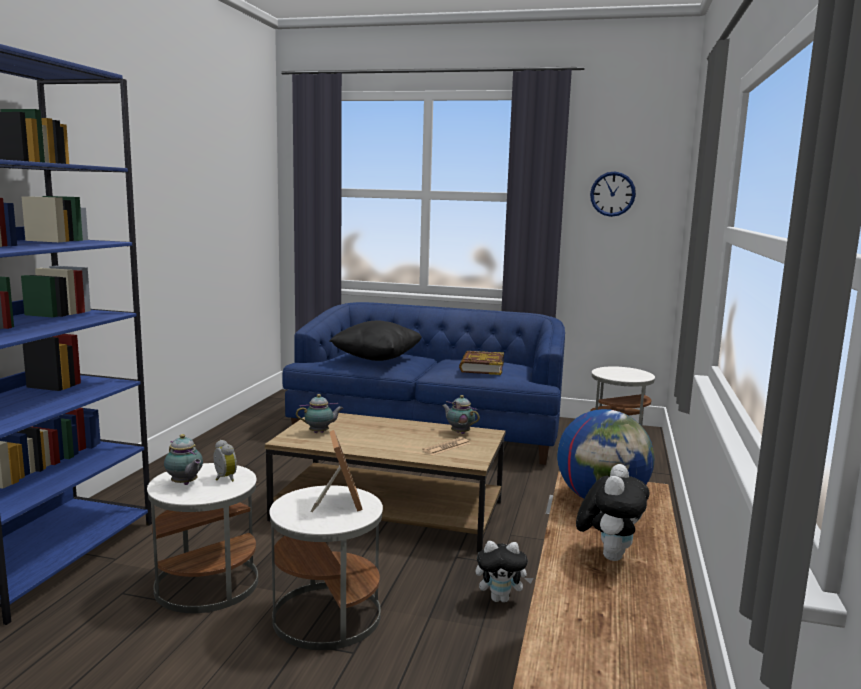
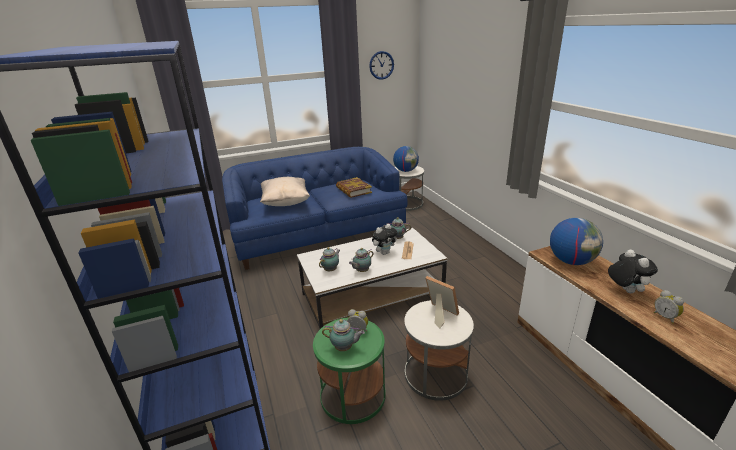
camera: 35 degrees left, 15 degrees up
white side table [147,463,258,613] -> green side table [313,318,386,424]
brown coffee table [265,413,506,553] -> white coffee table [297,228,448,329]
black pillow [329,321,422,361] -> beige pillow [260,177,310,206]
plush toy [476,541,533,603] -> plush toy moved to [372,224,397,255]
none -> teapot [349,248,373,272]
none -> globe [393,146,419,172]
none -> alarm clock [654,290,684,324]

